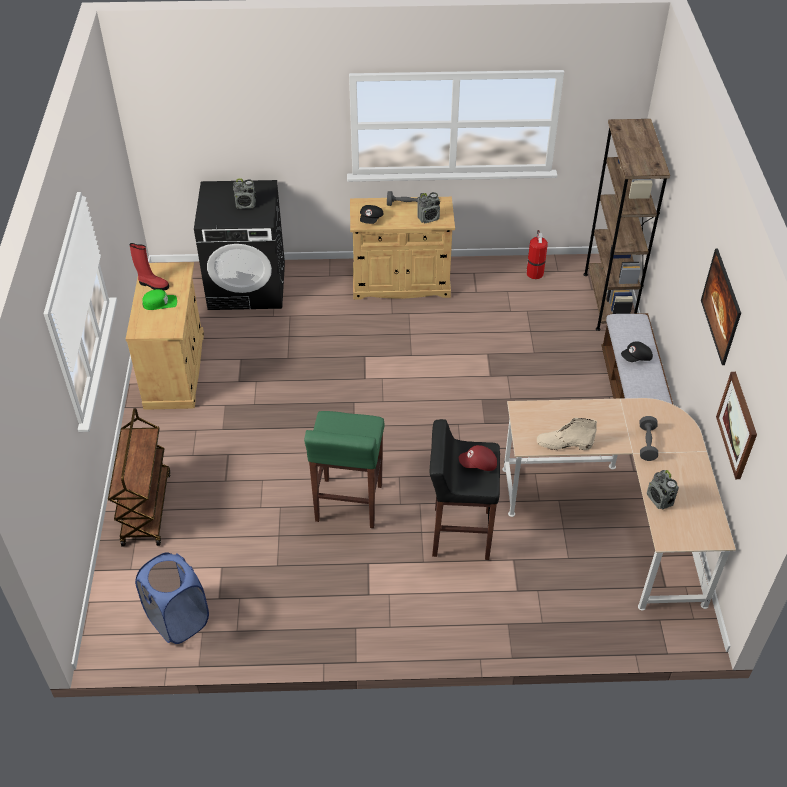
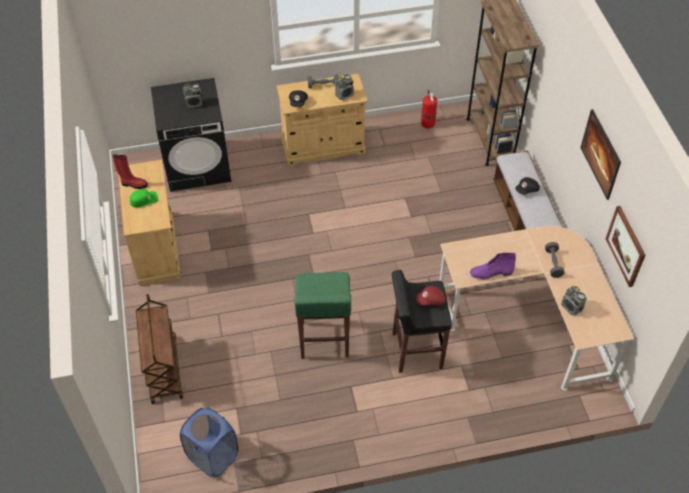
camera: 10 degrees left, 5 degrees up
beige boot [537,418,597,450] -> purple boot [470,253,516,280]

